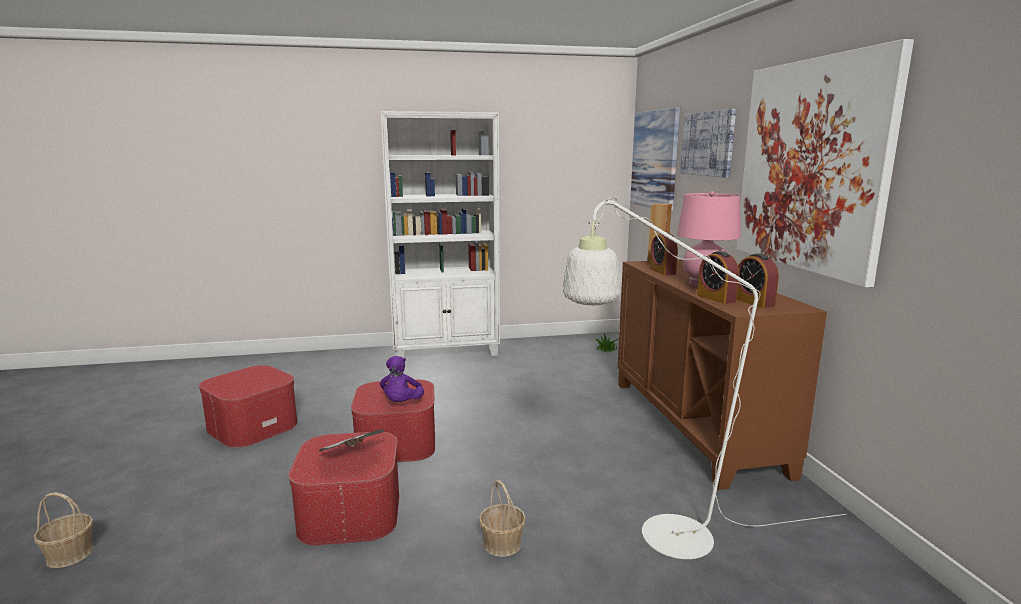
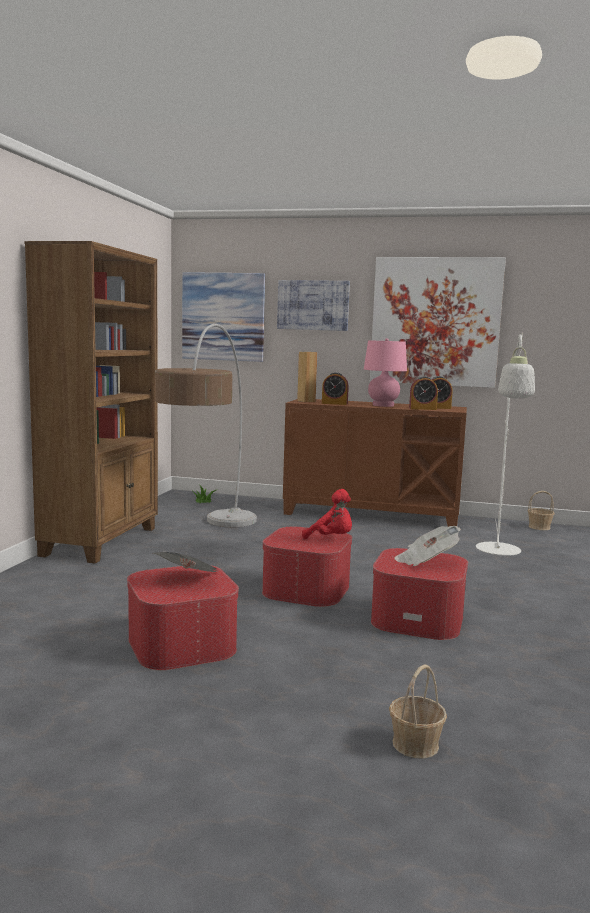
camera: 65 degrees left, 5 degrees down
purple plush toy [380,356,424,402] -> red plush toy [302,489,352,539]
white bookcase [381,111,500,358] -> brown bookcase [24,241,158,564]
basket [479,480,526,557] -> basket moved to [527,491,555,530]
none -> newspaper [153,552,218,572]
none -> floor lamp [155,324,257,527]

